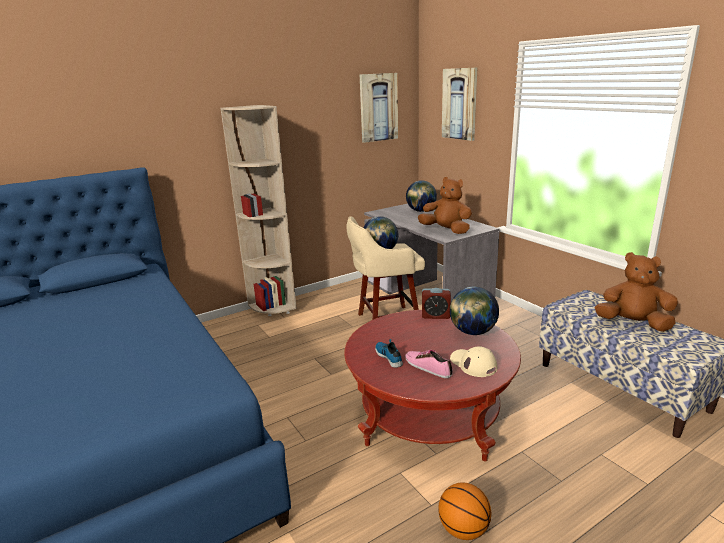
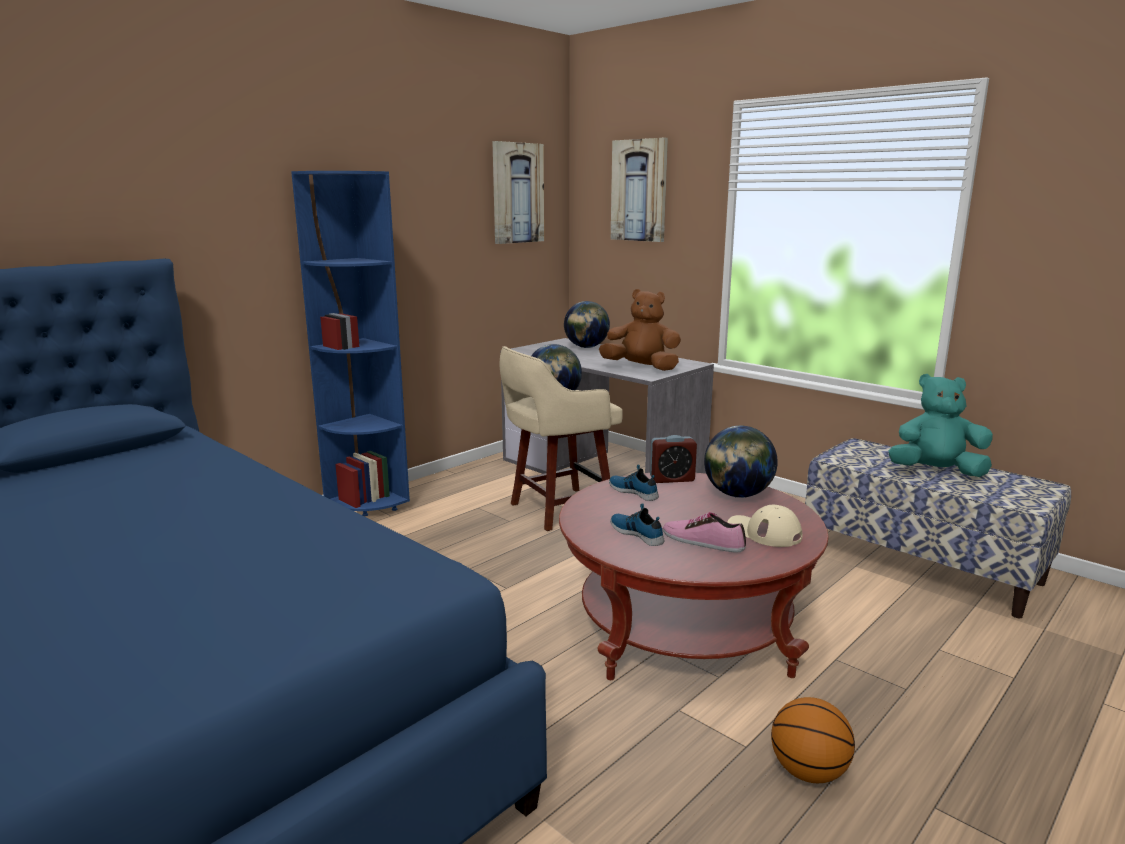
camera: 15 degrees left, 5 degrees down
beige bookcase [221,105,297,316] -> blue bookcase [291,171,410,516]
brown plush toy [595,252,678,332] -> turquoise plush toy [889,374,993,477]
none -> shoe [609,465,659,501]

